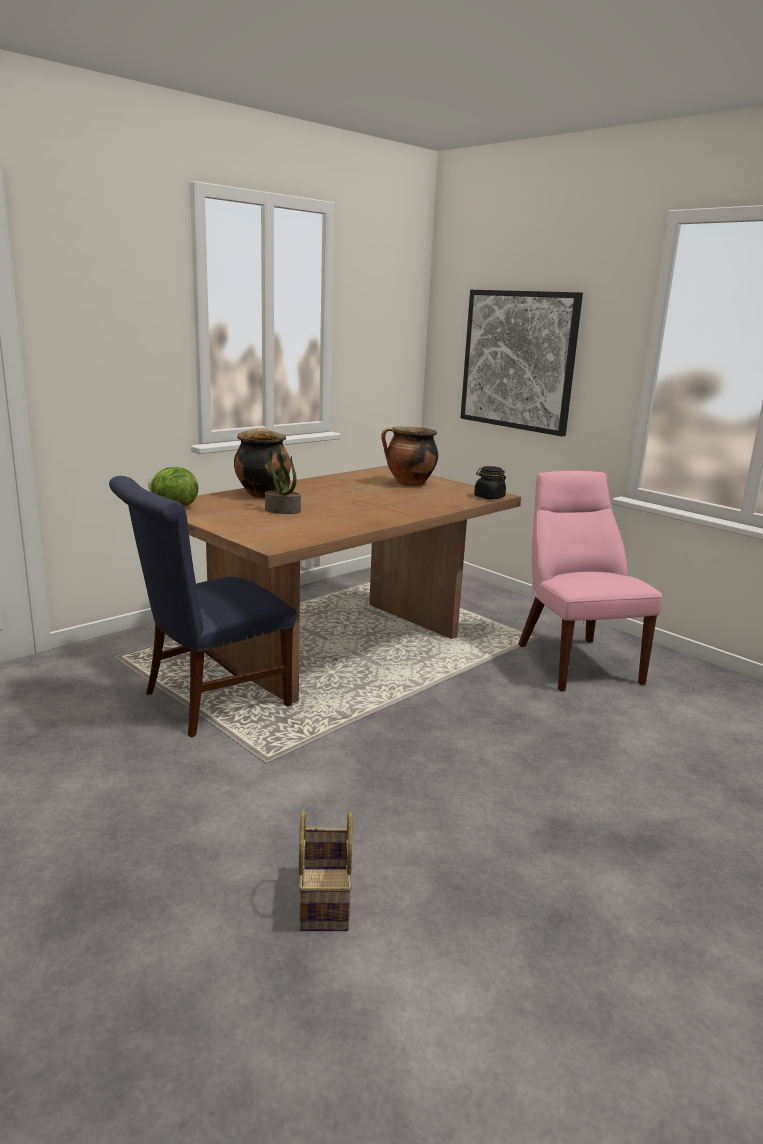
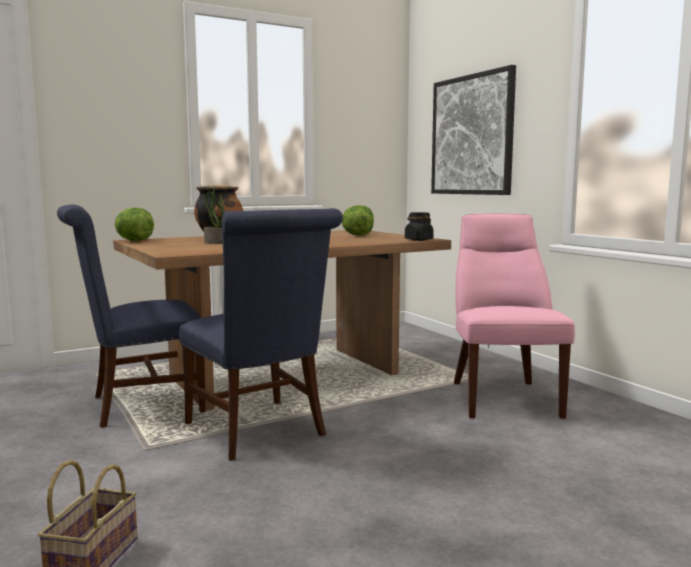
camera: 15 degrees right, 10 degrees down
cooking pot [381,427,438,486] -> lettuce [342,205,374,235]
none -> blue chair [179,208,343,461]

